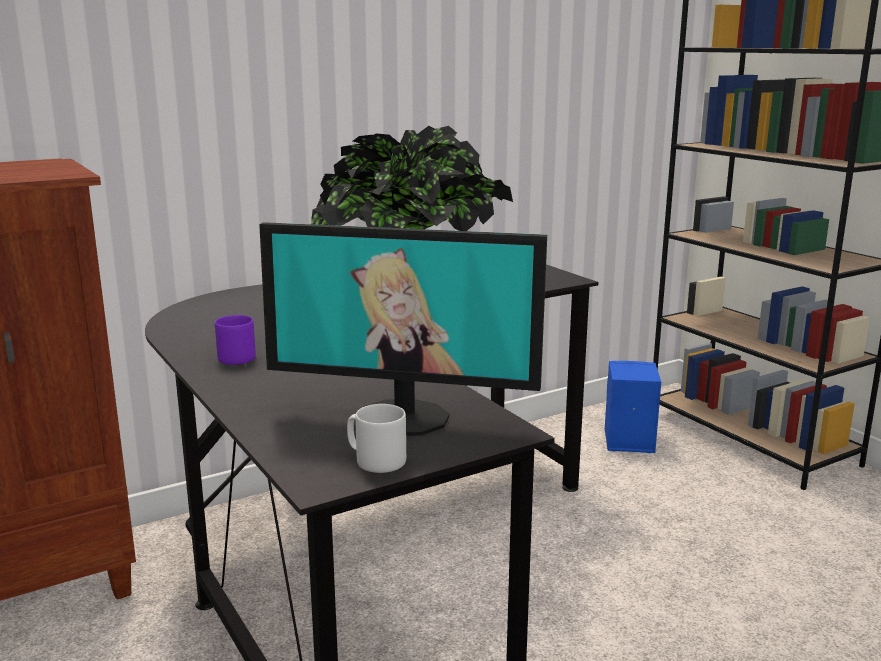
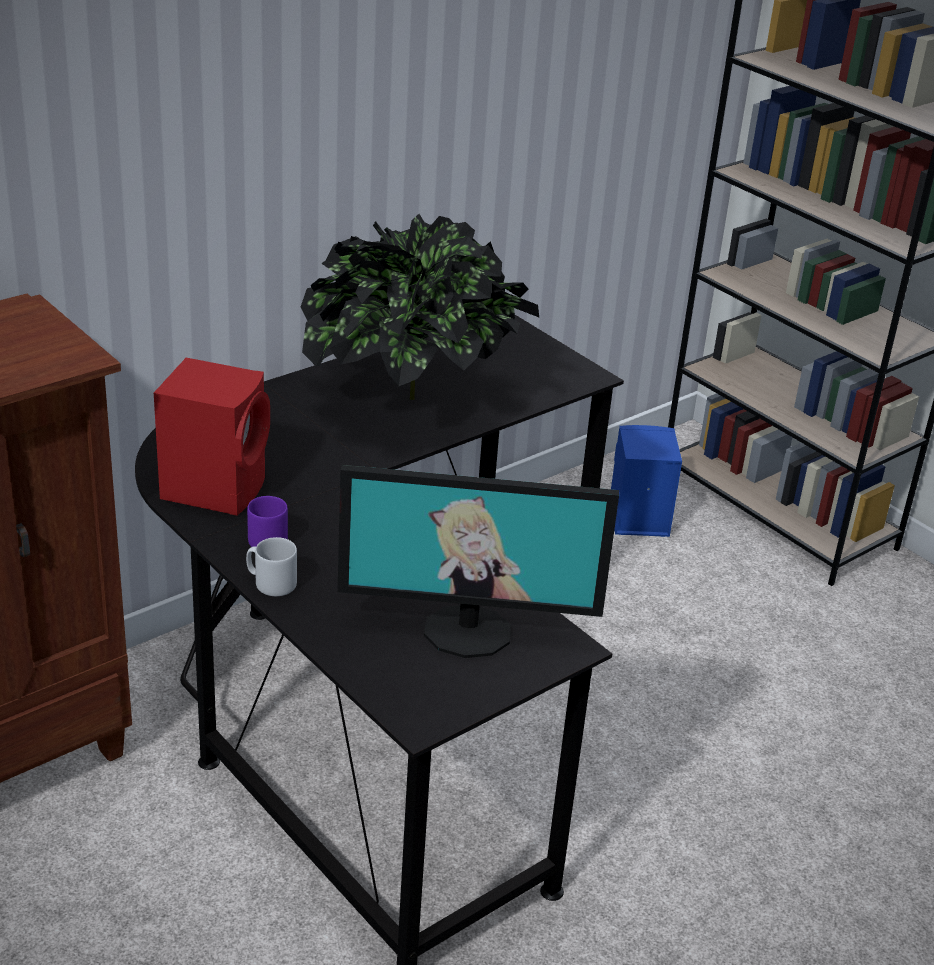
camera: 10 degrees left, 15 degrees up
grey mug [347,404,406,473] -> grey mug moved to [246,537,297,596]
none -> red speaker [154,358,270,516]

